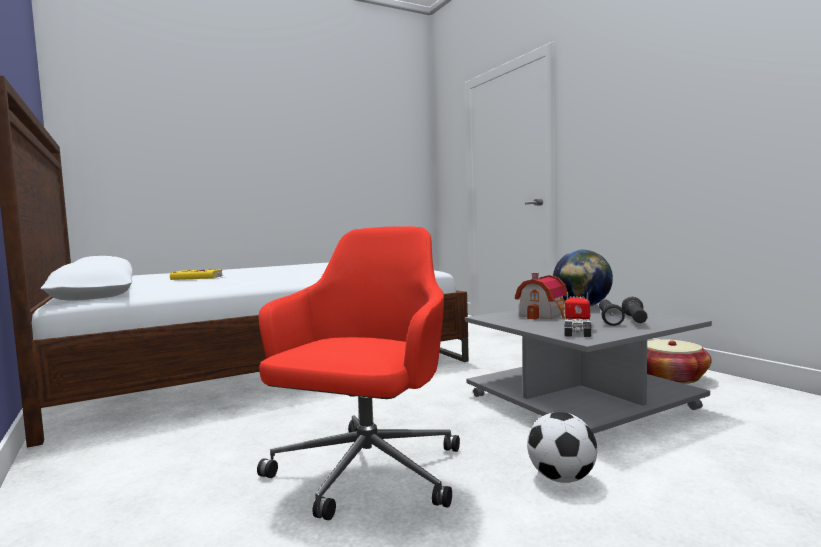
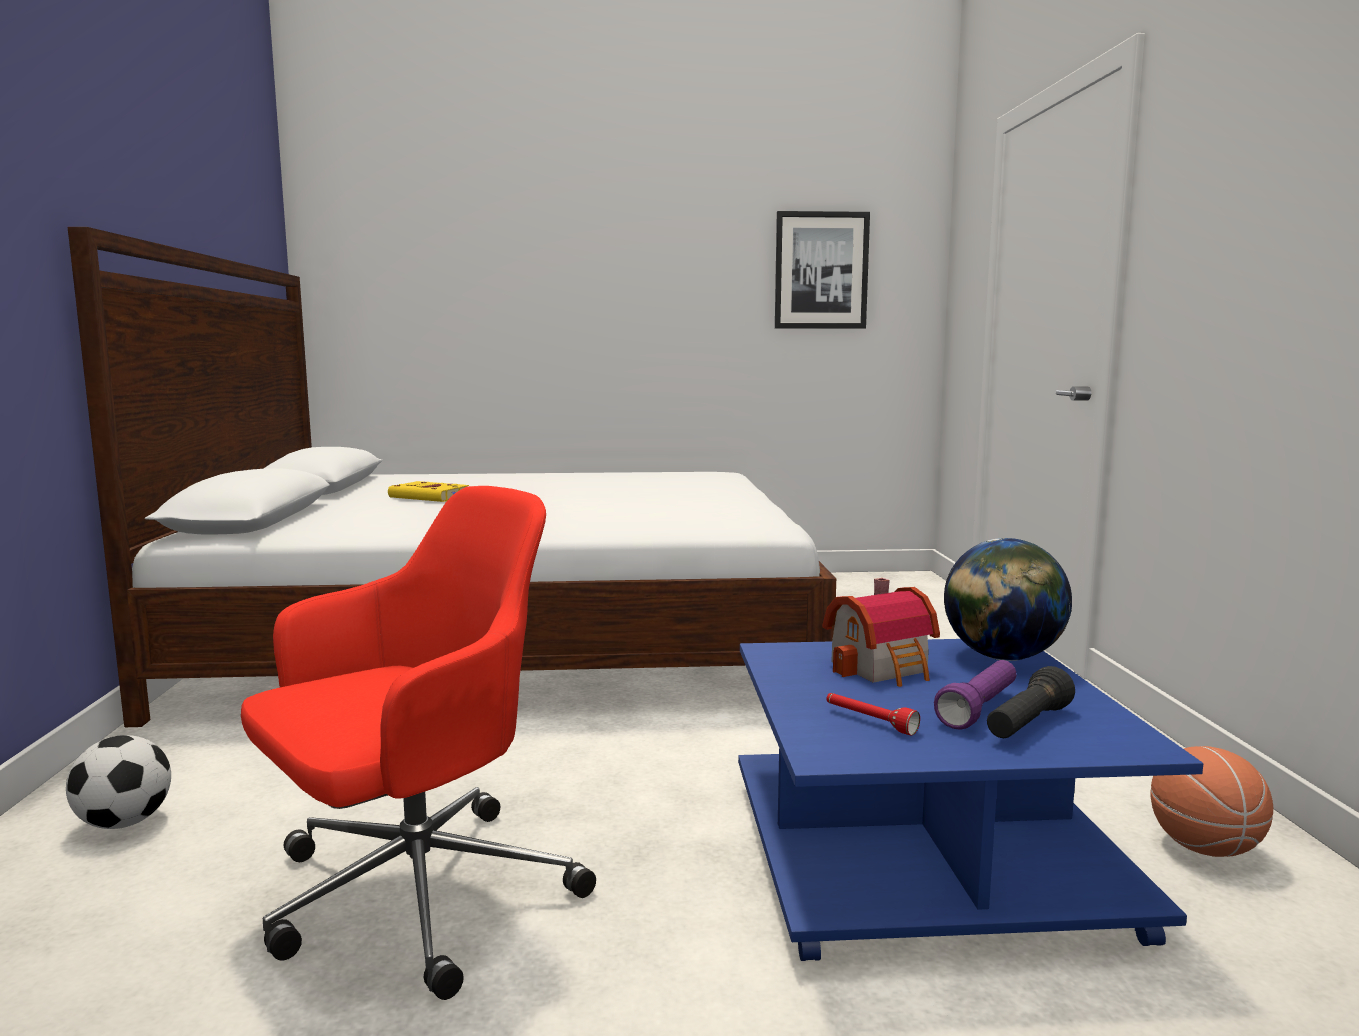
camera: 25 degrees right, 5 degrees up
grey coffee table [465,304,712,434] -> blue coffee table [738,639,1203,961]
football [527,412,597,483] -> football moved to [66,735,171,829]
toy truck [564,292,591,337] -> red flashlight [826,693,920,735]
black flashlight [599,300,625,326] -> purple flashlight [934,660,1016,730]
basket [647,339,711,384] -> basketball [1150,746,1273,857]
none -> picture [775,211,870,329]

